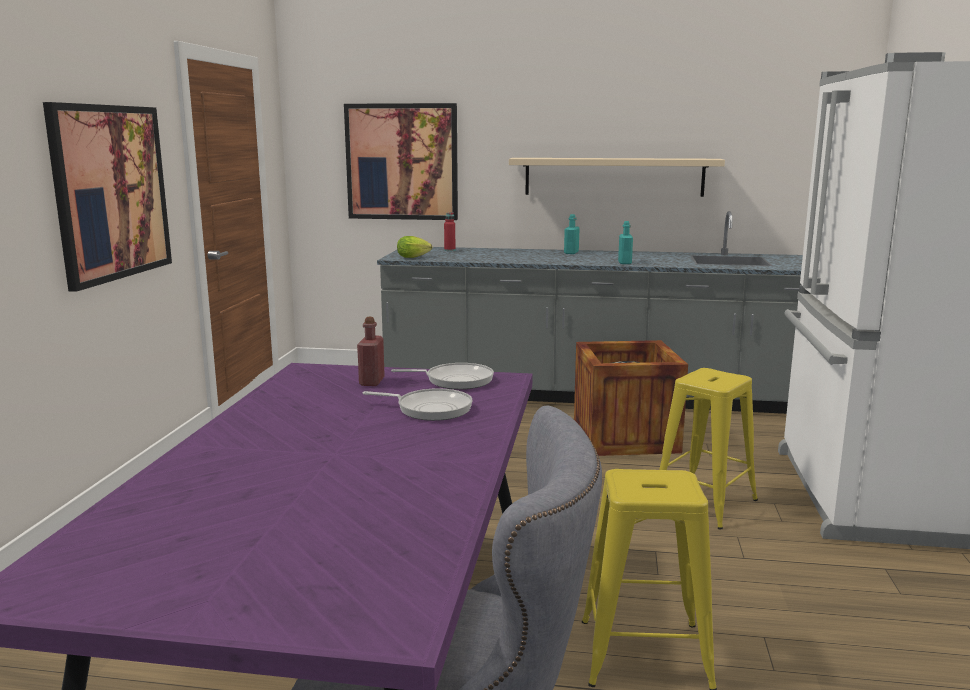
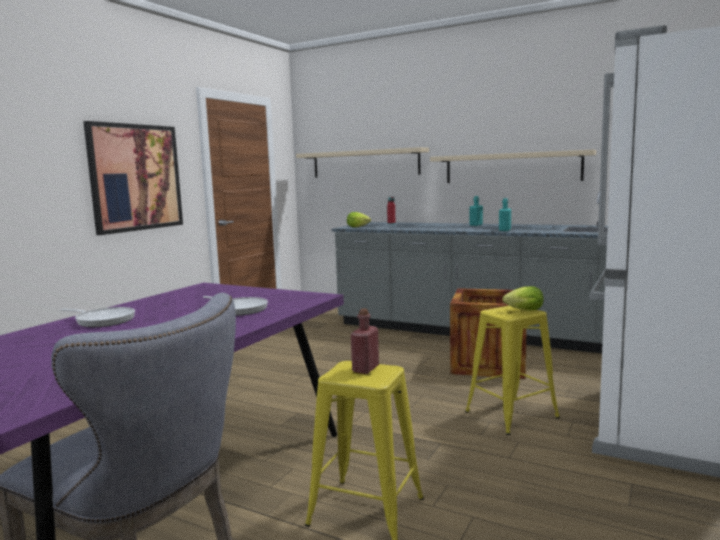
camera: 20 degrees right, 5 degrees down
picture [344,103,458,220] -> beige shelf [296,147,429,178]
red bottle [357,317,385,386] -> red bottle moved to [351,308,379,374]
frying pan [391,363,494,390] -> frying pan moved to [61,307,135,327]
none -> lettuce [502,286,544,311]

